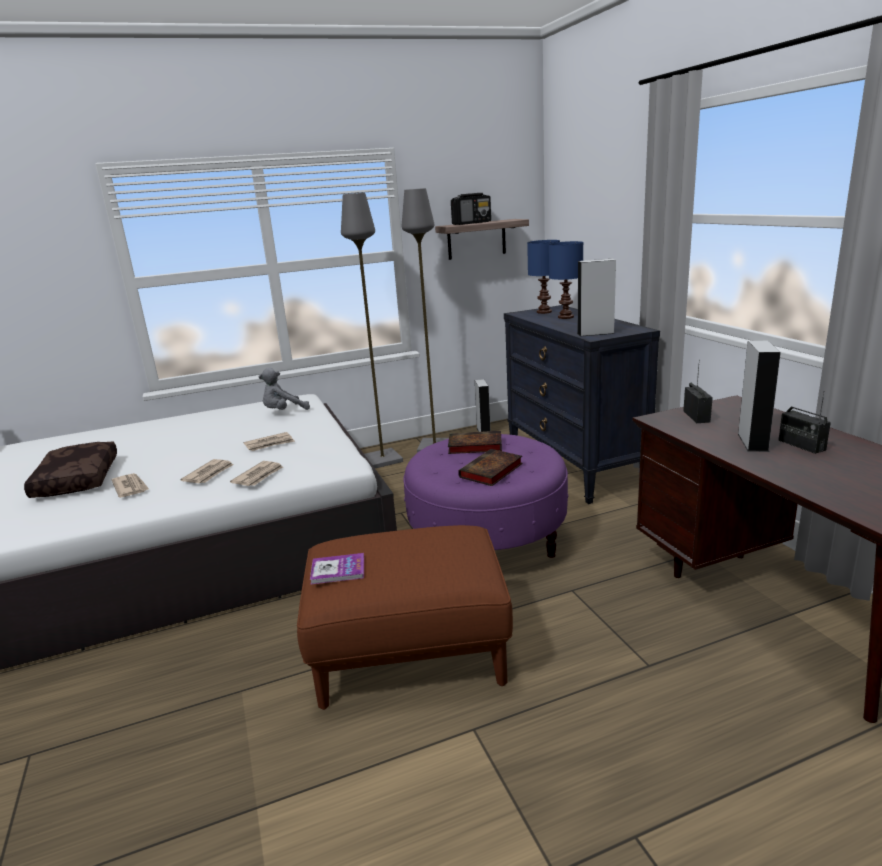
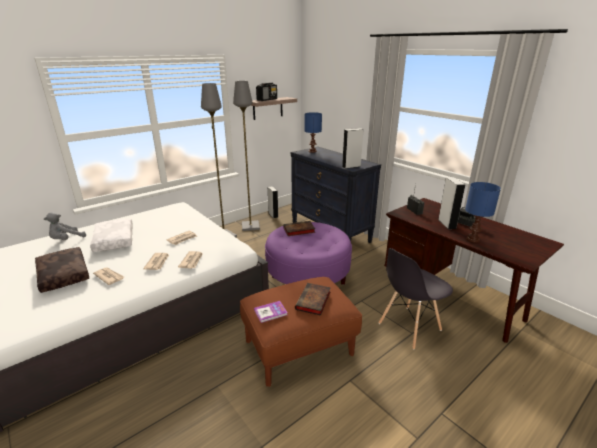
camera: 20 degrees left, 5 degrees up
grey plush toy [259,368,310,410] -> grey plush toy moved to [44,212,86,240]
book [458,449,523,486] -> book moved to [295,283,331,316]
blue table lamp [549,241,583,319] -> blue table lamp moved to [465,182,501,243]
none -> white pillow [90,218,133,252]
none -> grey chair [379,248,453,350]

